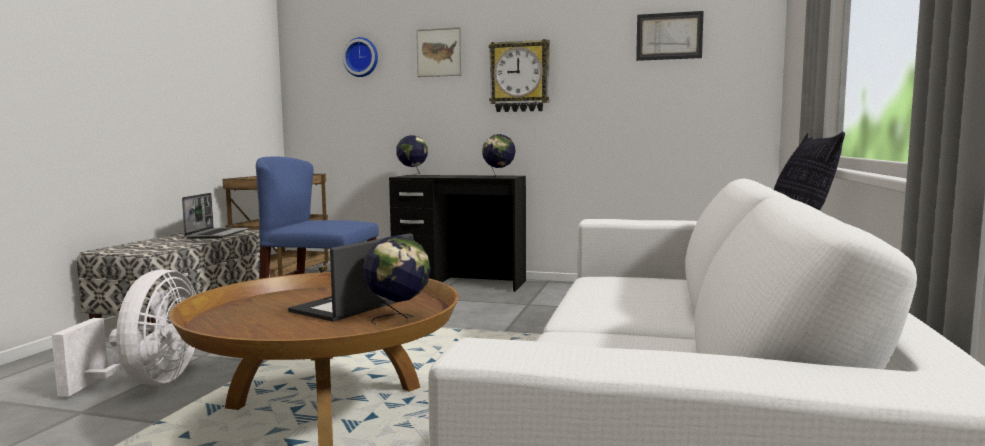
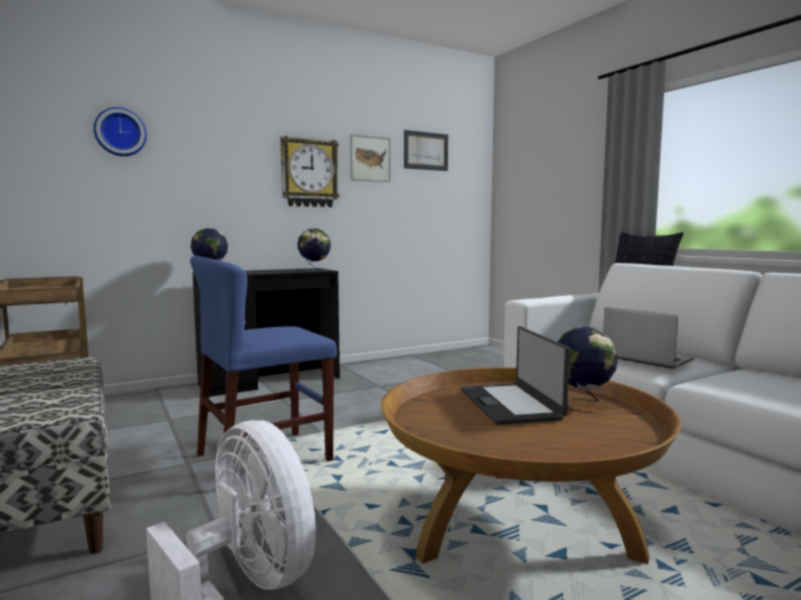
camera: 45 degrees left, 0 degrees up
laptop [182,193,249,239] -> laptop moved to [603,307,695,369]
picture [416,27,462,77] -> picture moved to [350,134,391,182]

